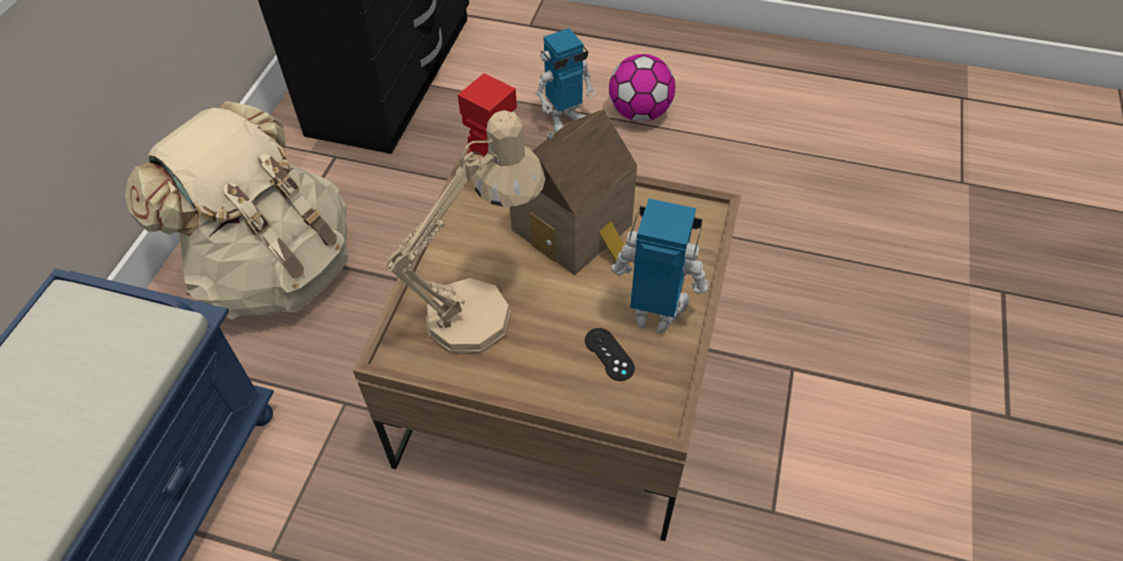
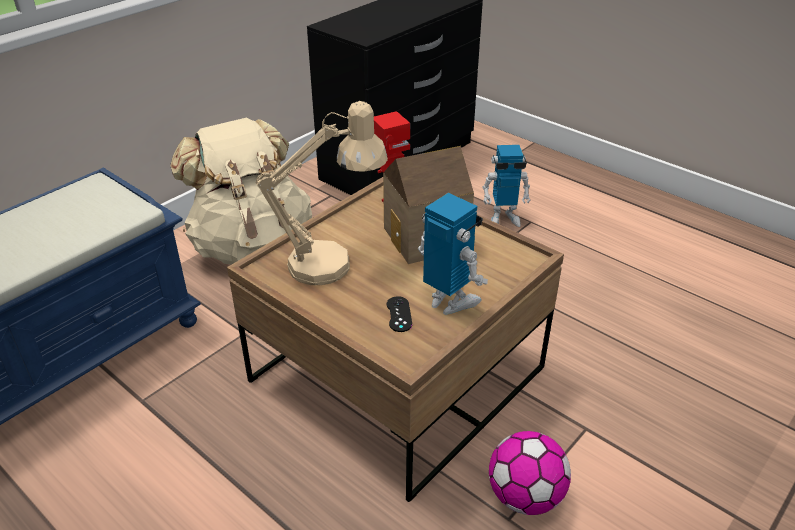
camera: 25 degrees right, 15 degrees down
football [609,54,675,122] -> football moved to [489,431,571,515]

